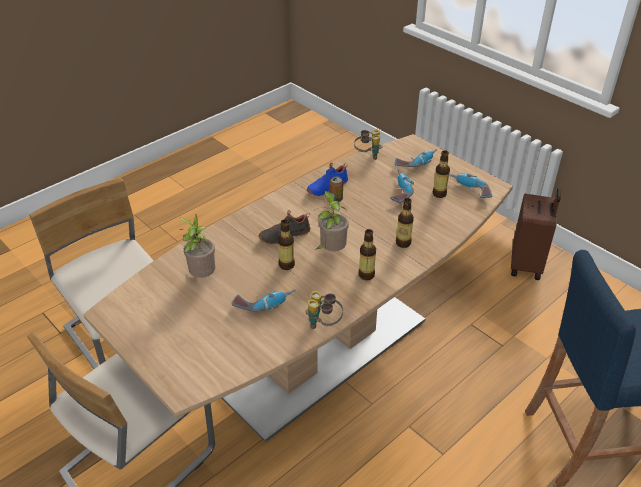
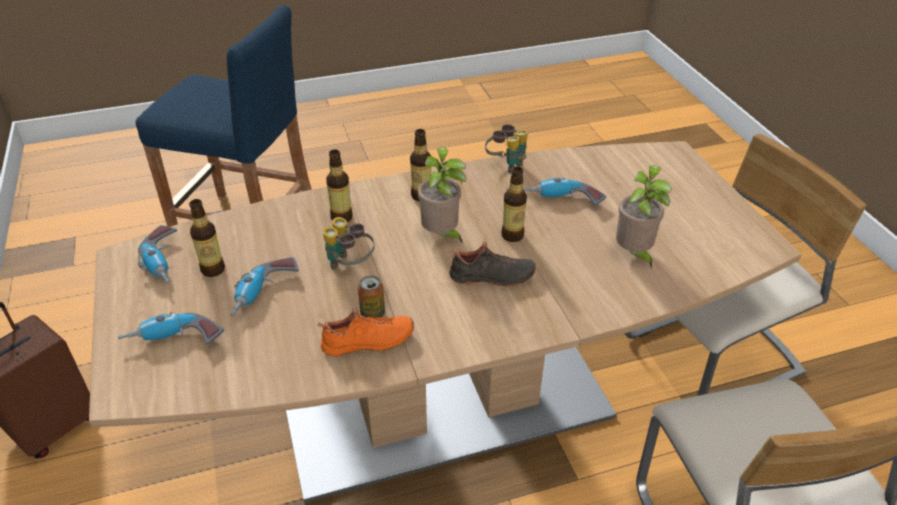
camera: 155 degrees left, 0 degrees up
blue shoe [307,162,348,196] -> orange shoe [317,307,414,357]
binoculars [354,130,383,160] -> binoculars moved to [323,217,375,270]

